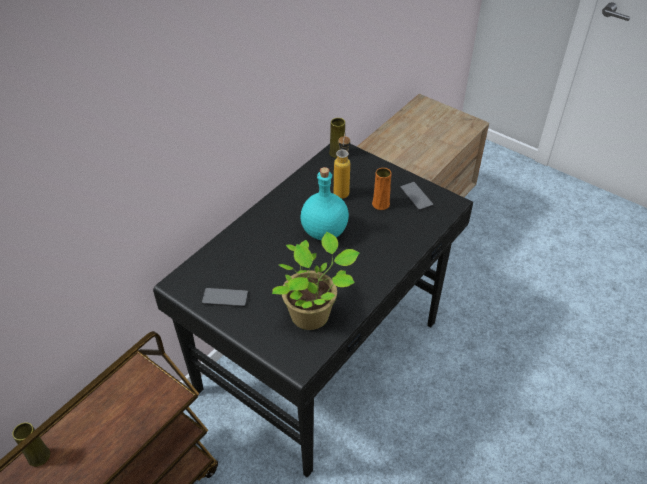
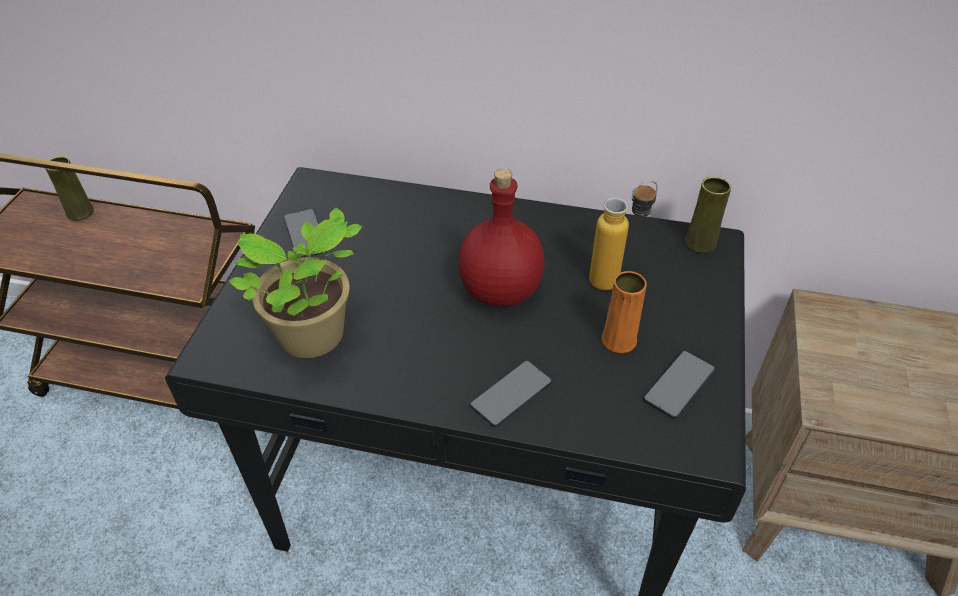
camera: 65 degrees right, 0 degrees up
turquoise bottle [300,167,349,240] -> red bottle [458,169,545,307]
none -> phone [470,361,552,427]

